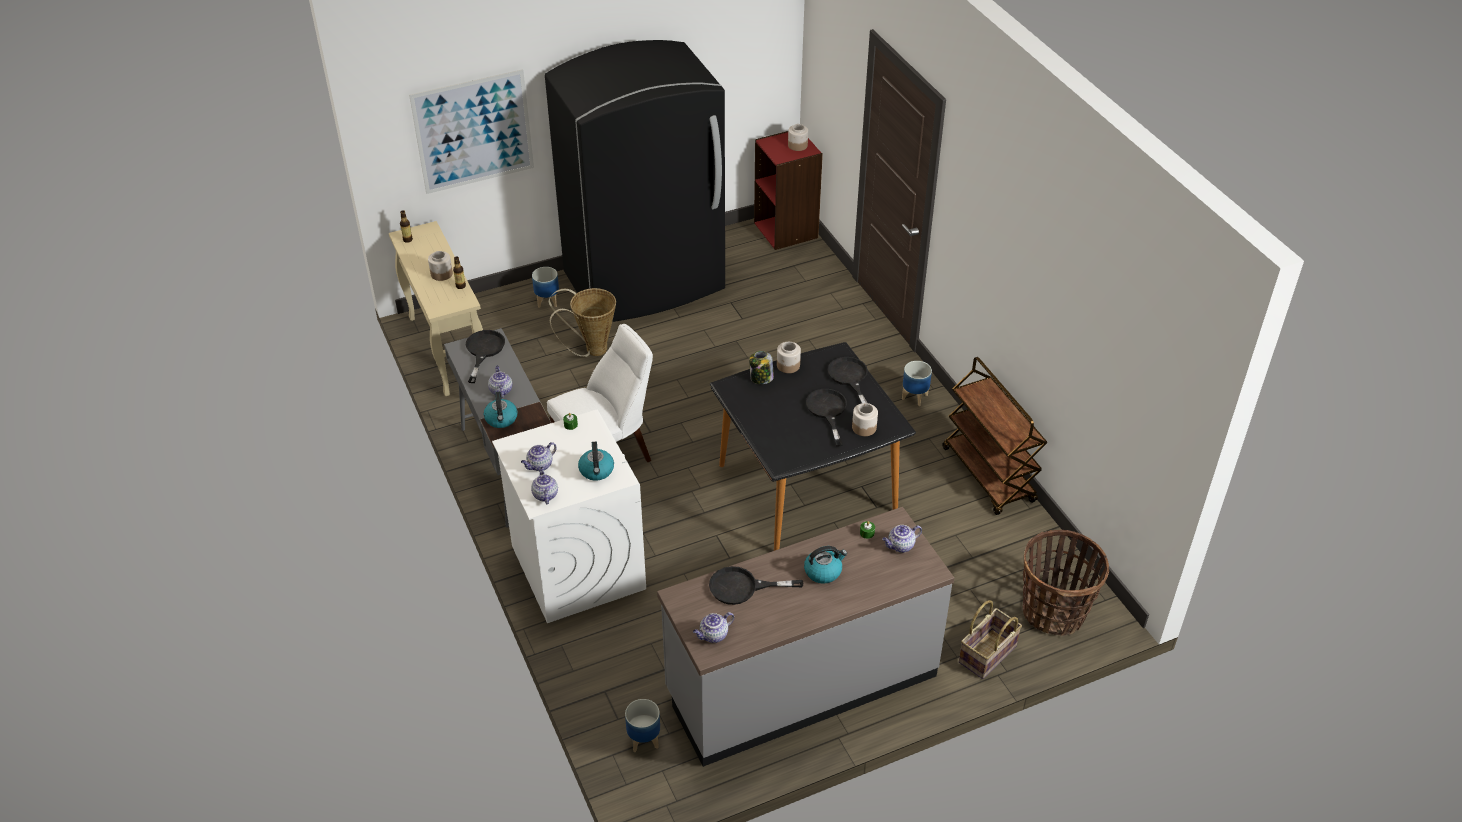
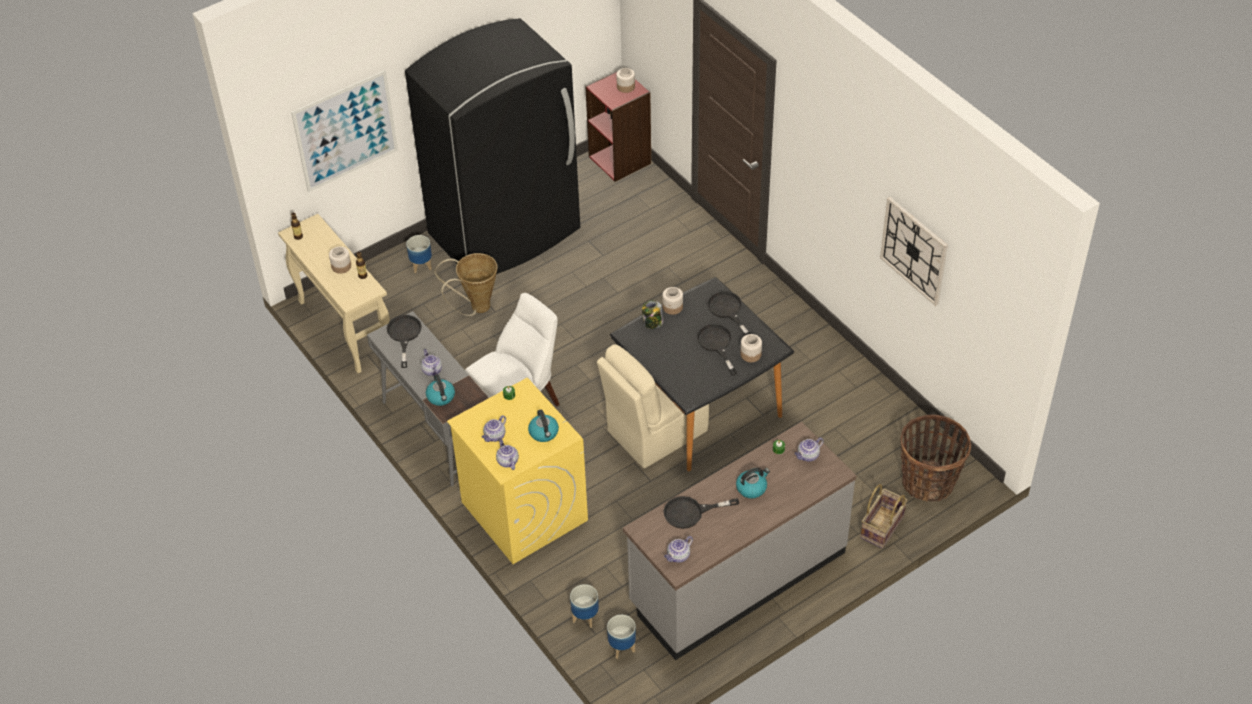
camera: 10 degrees left, 5 degrees up
white washing machine [492,410,646,623] -> yellow washing machine [447,378,588,564]
planter [902,361,932,406] -> planter moved to [570,584,599,628]
brown cart [942,357,1047,515] -> none
none -> beige chair [597,345,709,468]
none -> wall clock [880,197,948,306]

